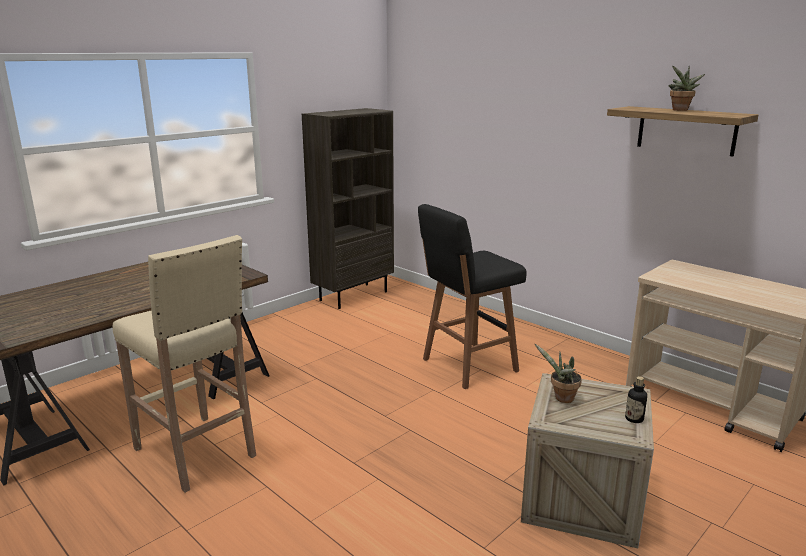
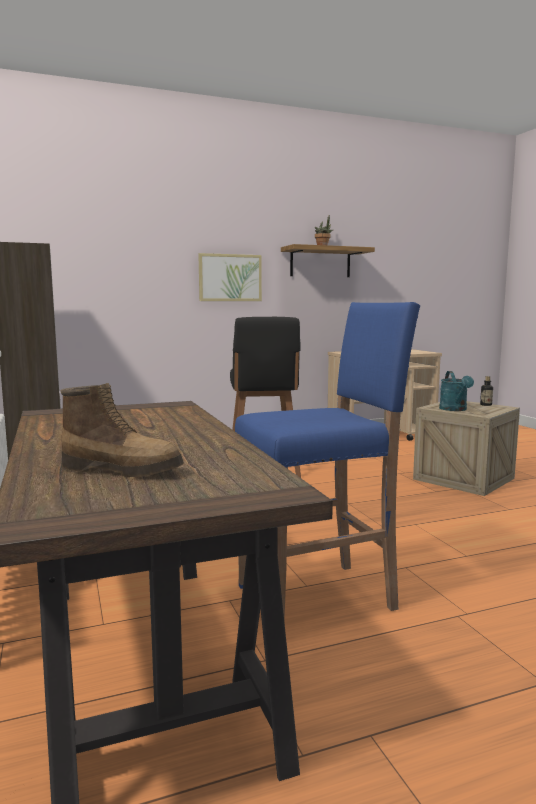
camera: 65 degrees left, 10 degrees down
beige stool [112,235,256,493] -> blue stool [235,302,420,620]
potted plant [534,343,582,403] -> turquoise watering can [439,371,474,411]
none -> boot [60,383,184,477]
none -> picture [198,253,262,301]

